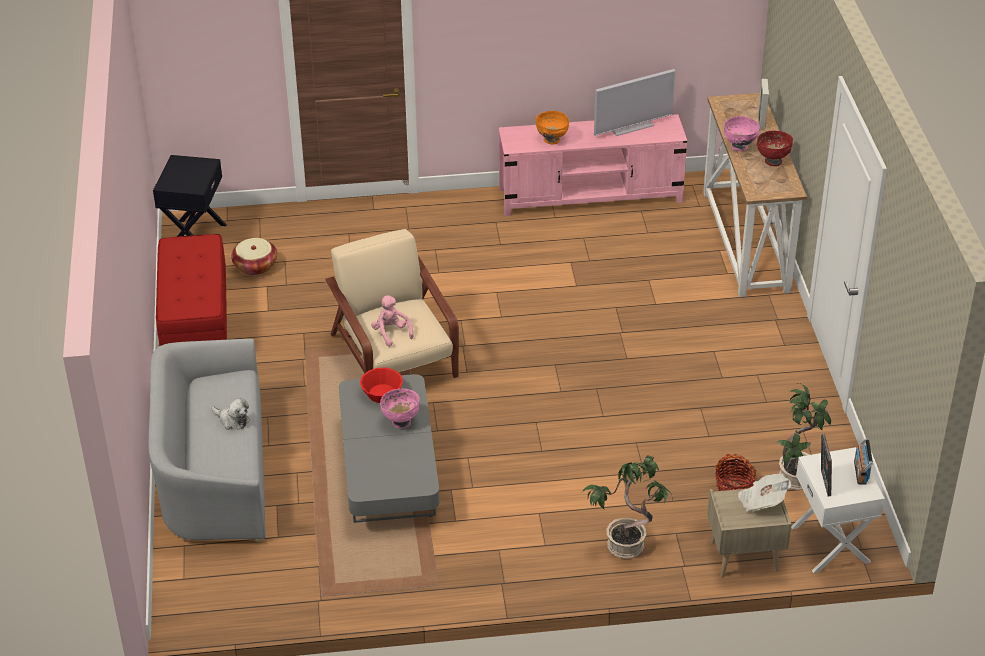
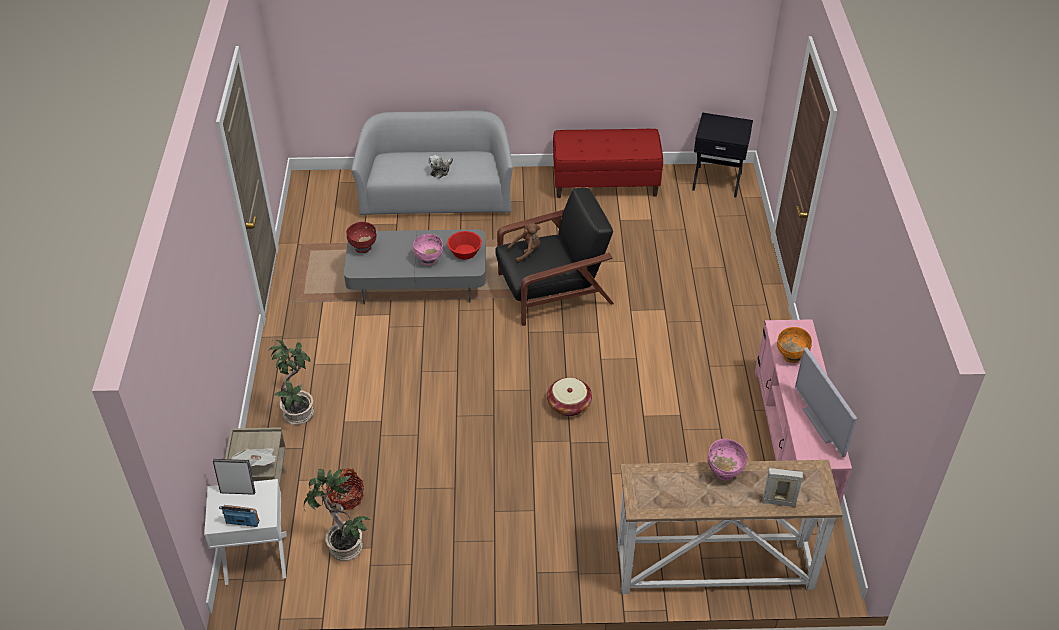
camera: 95 degrees right, 5 degrees up
basket [231,238,277,275] -> basket moved to [547,378,592,416]
beige armchair [326,229,459,378] -> black armchair [495,188,614,326]
pink plush toy [371,295,414,347] -> brown plush toy [507,223,541,263]
red bowl [757,131,793,166] -> red bowl moved to [346,222,377,253]

